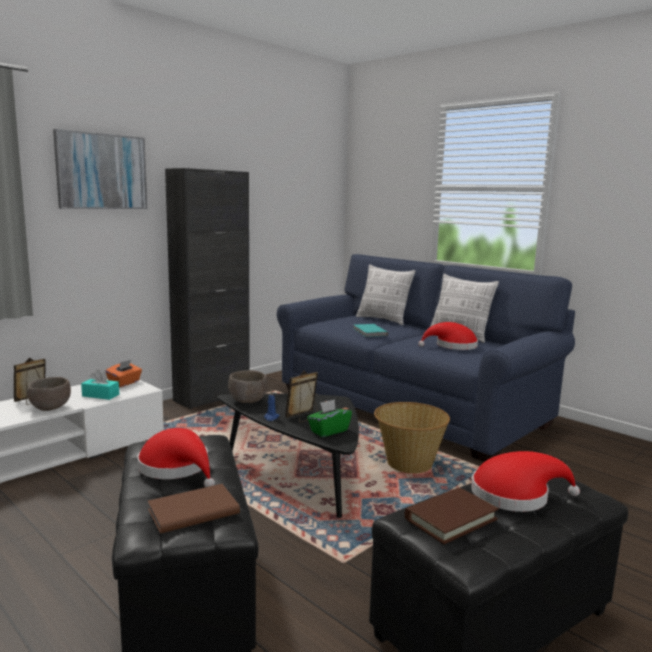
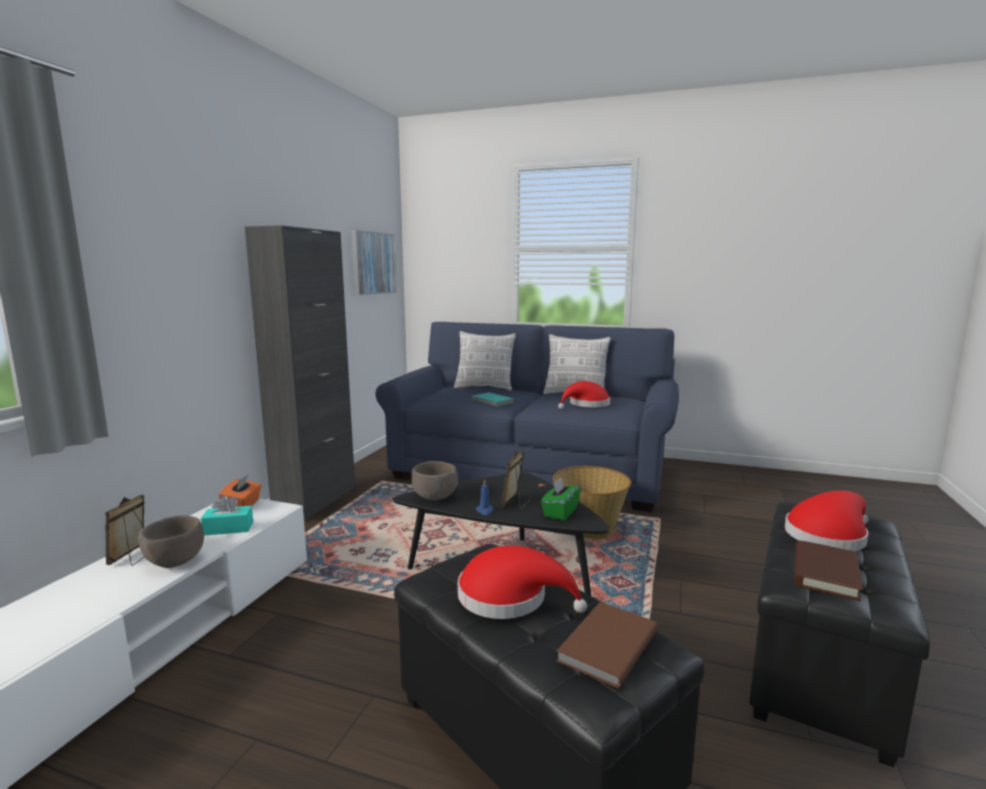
camera: 25 degrees left, 0 degrees up
picture [53,129,147,209] -> picture moved to [351,230,397,295]

